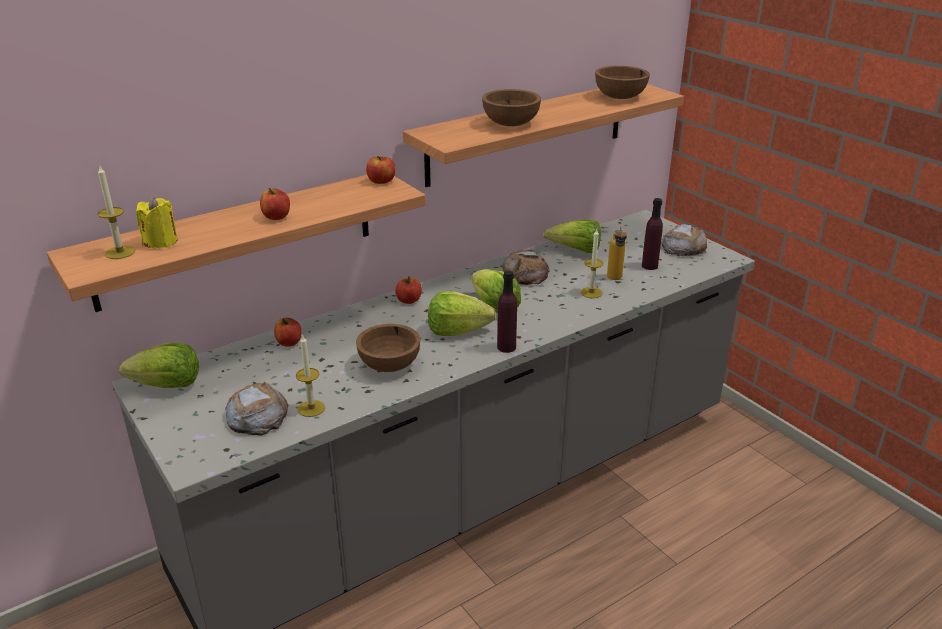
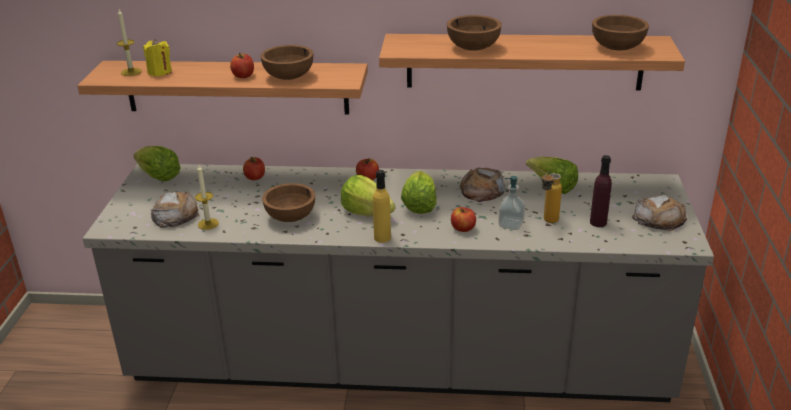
camera: 40 degrees right, 0 degrees up
apple [366,156,395,184] -> apple moved to [451,207,476,232]
purple bottle [497,271,517,353] -> yellow bottle [373,170,391,243]
candle [580,229,603,298] -> soap dispenser [498,176,525,230]
none -> brown bowl [260,45,314,80]

